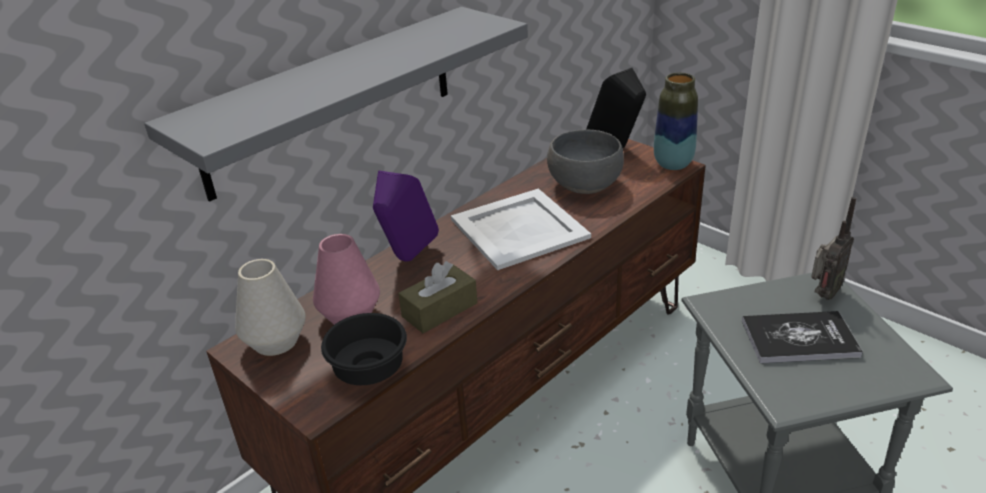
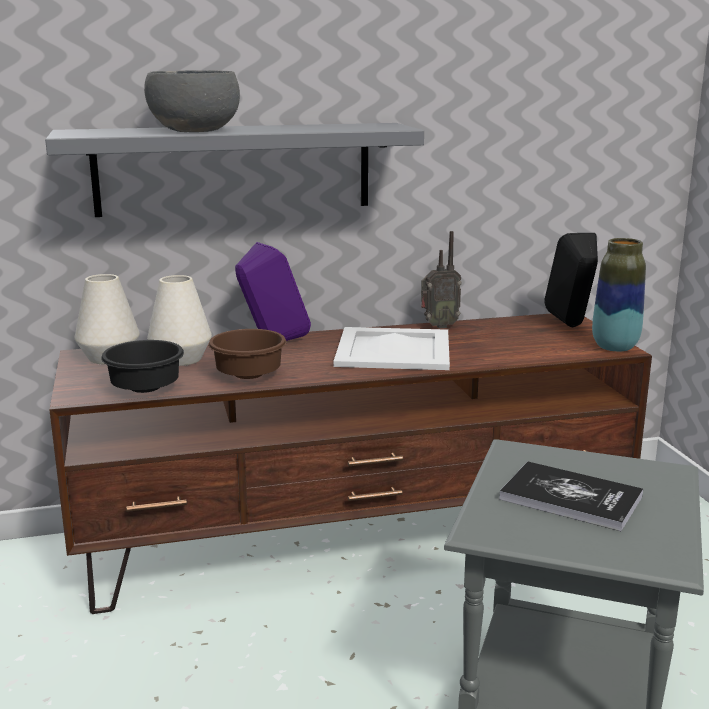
camera: 30 degrees right, 15 degrees down
pink vase [313,234,380,325] -> white vase [147,275,212,366]
brown tissue box [398,261,478,333] -> brown bowl [208,329,286,379]
grey bowl [547,130,624,194] -> grey bowl moved to [144,70,240,132]
radio [811,197,856,300] -> radio moved to [421,231,462,329]

